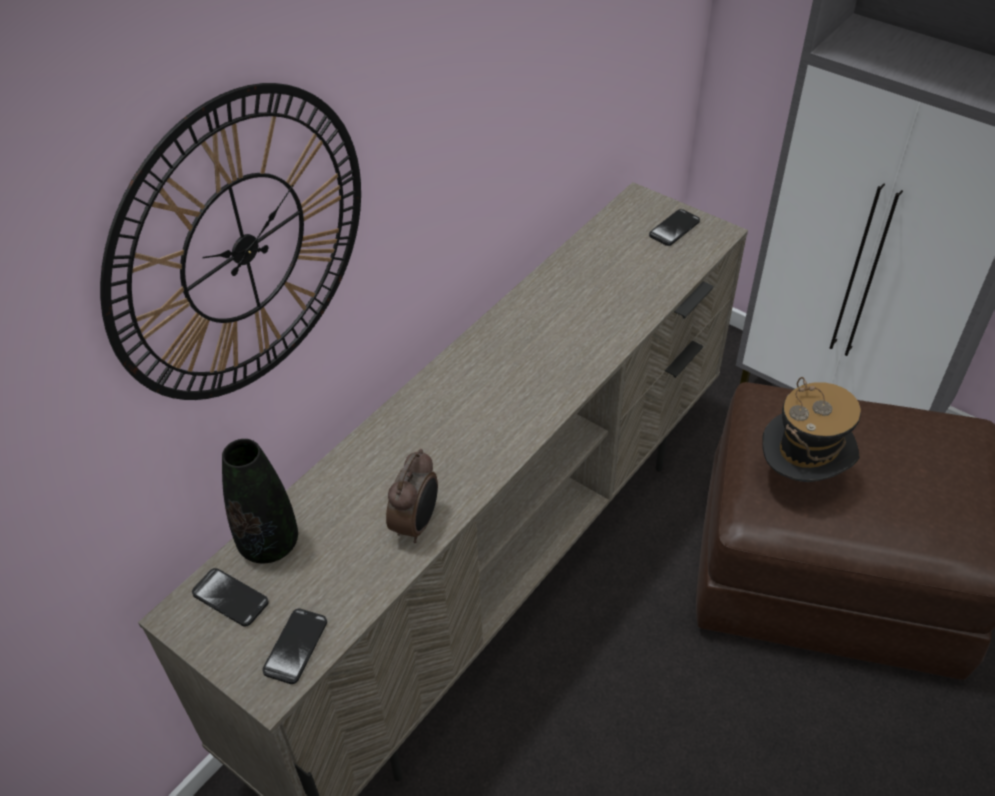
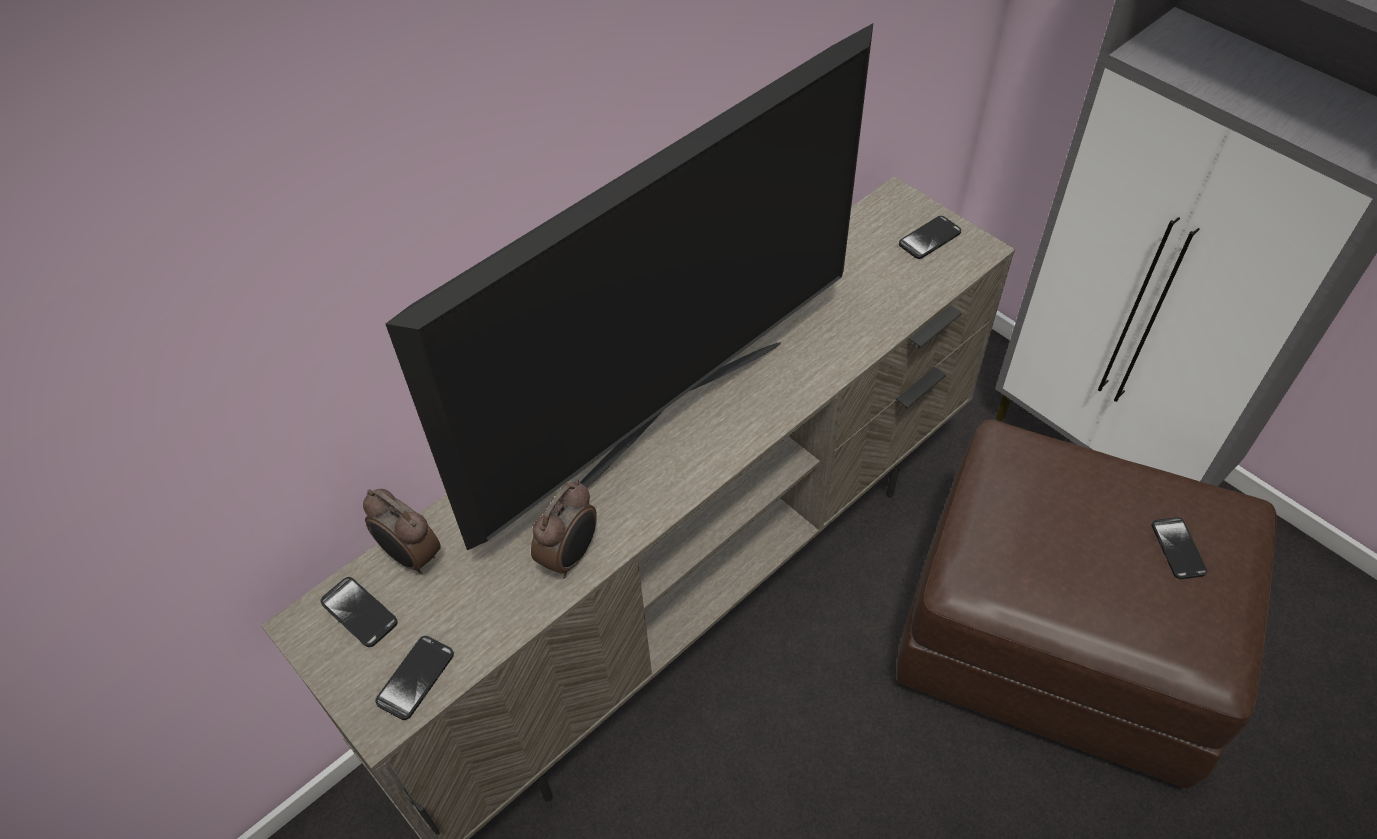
camera: 10 degrees right, 5 degrees up
wall clock [100,83,361,400] -> none
black vase [222,439,298,563] -> alarm clock [363,489,441,575]
hat [762,377,861,482] -> none
none -> television [386,23,873,550]
none -> phone [1151,517,1207,579]

